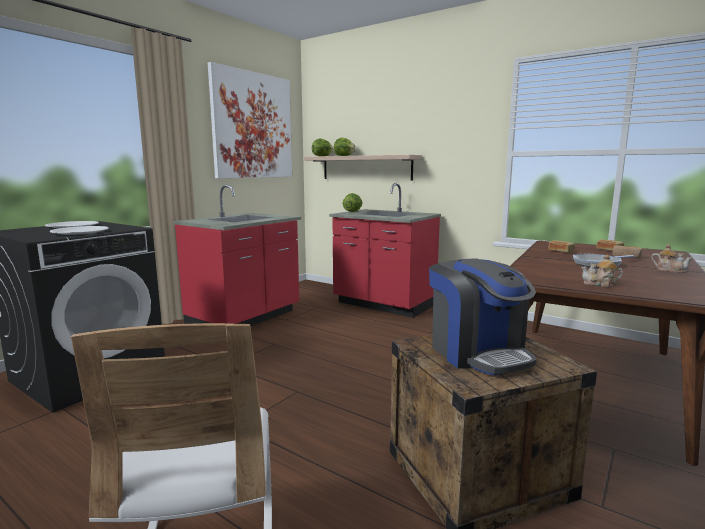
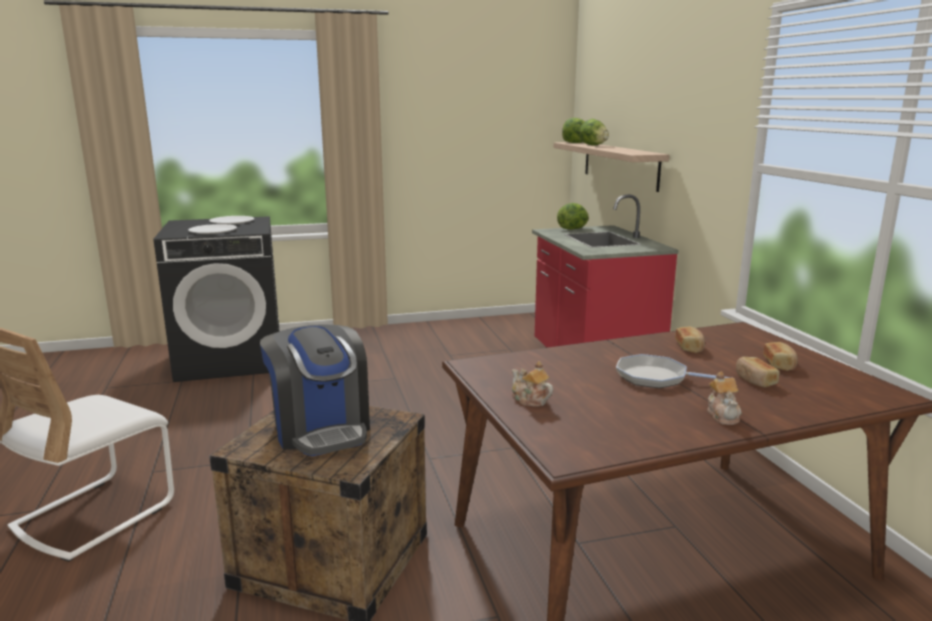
camera: 40 degrees right, 5 degrees up
red counter [174,185,301,326] -> none
picture [208,62,292,178] -> none
coffee machine [429,258,537,375] -> coffee machine turned 45 degrees counterclockwise [260,324,370,456]

